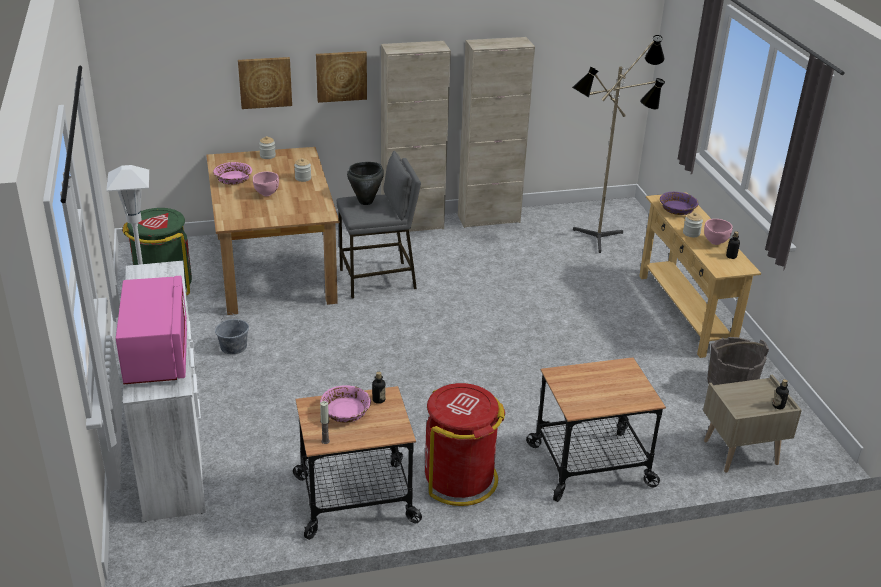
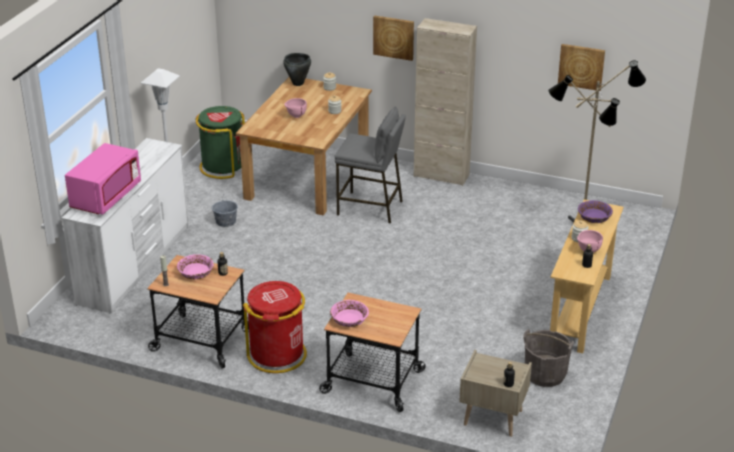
camera: 35 degrees right, 0 degrees up
pink bowl [213,162,252,185] -> pink bowl moved to [330,300,369,327]
picture [238,57,292,109] -> picture moved to [558,44,605,91]
black cooking pot [347,162,384,205] -> black cooking pot moved to [283,53,311,86]
beige cabinet [458,37,535,228] -> none

